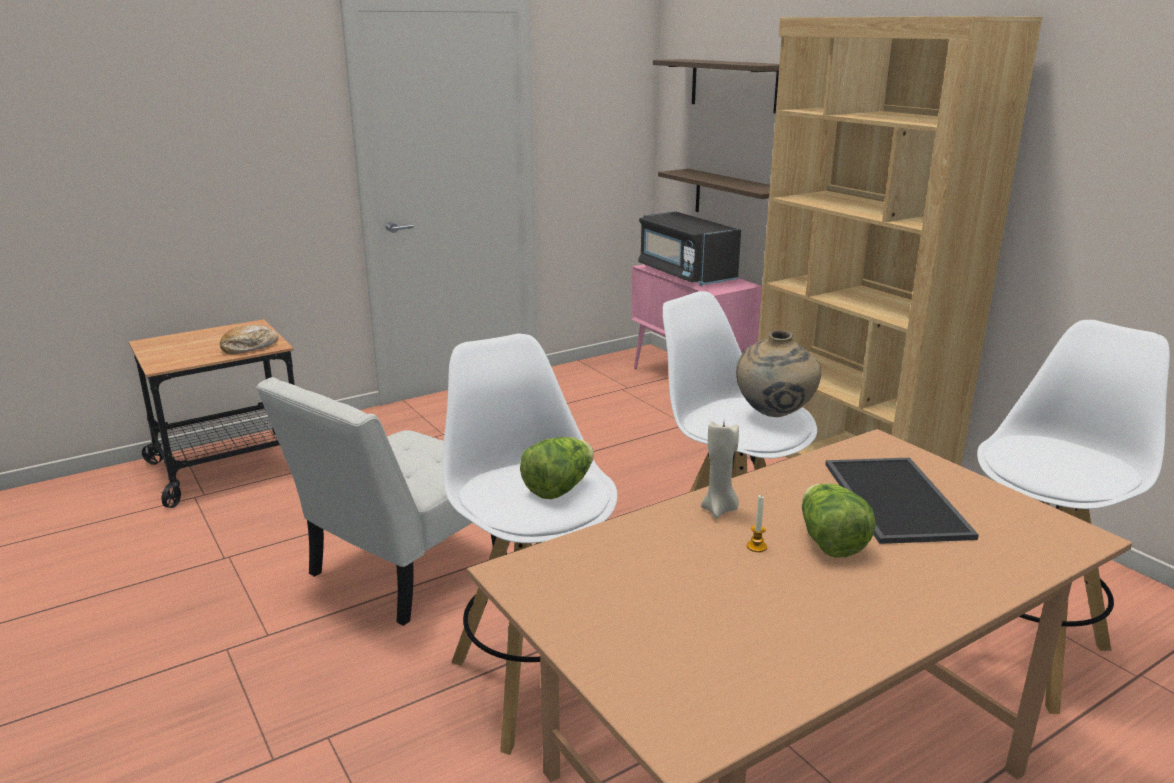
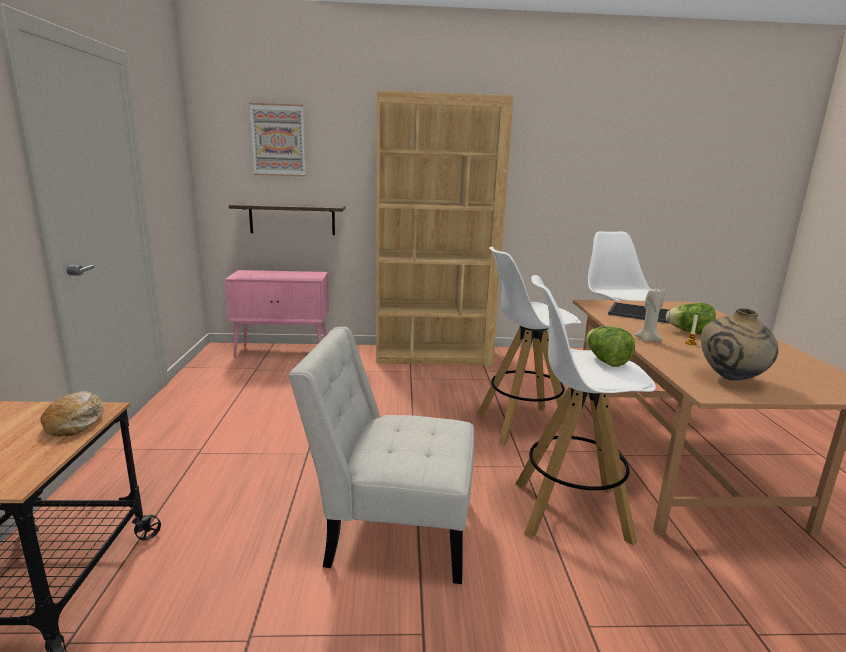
camera: 60 degrees left, 5 degrees down
white chair [256,377,507,626] -> white chair turned 120 degrees clockwise [289,327,474,584]
black microwave [638,212,741,286] -> none
shelf [653,59,779,114] -> picture [250,103,306,176]
beige vase [736,331,821,417] -> beige vase moved to [701,308,778,381]

